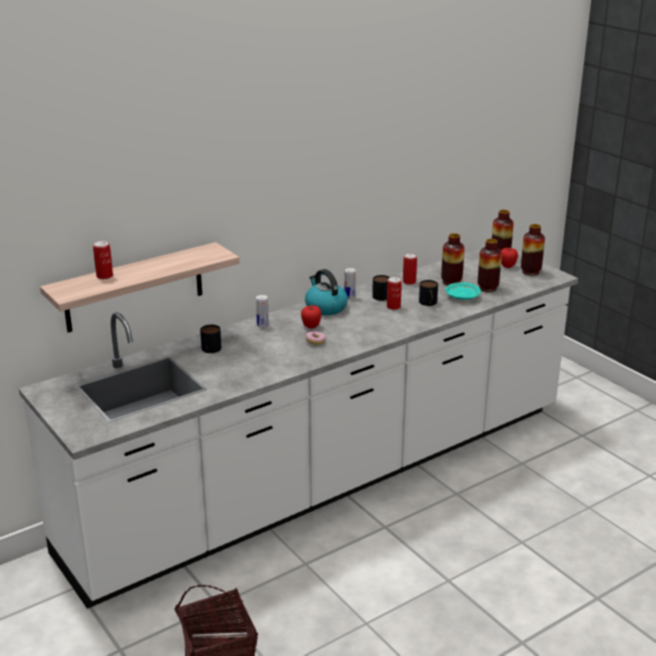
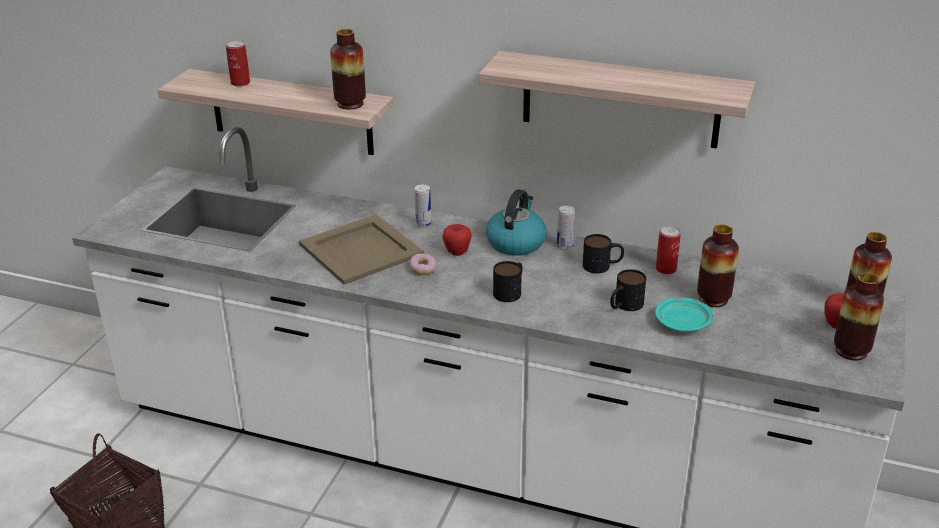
camera: 55 degrees right, 5 degrees up
mug [200,325,222,353] -> mug moved to [493,261,522,302]
can [387,277,402,310] -> none
vase [478,239,502,292] -> vase moved to [330,29,366,109]
none -> beige tray [299,214,424,285]
none -> shelf [479,51,756,148]

